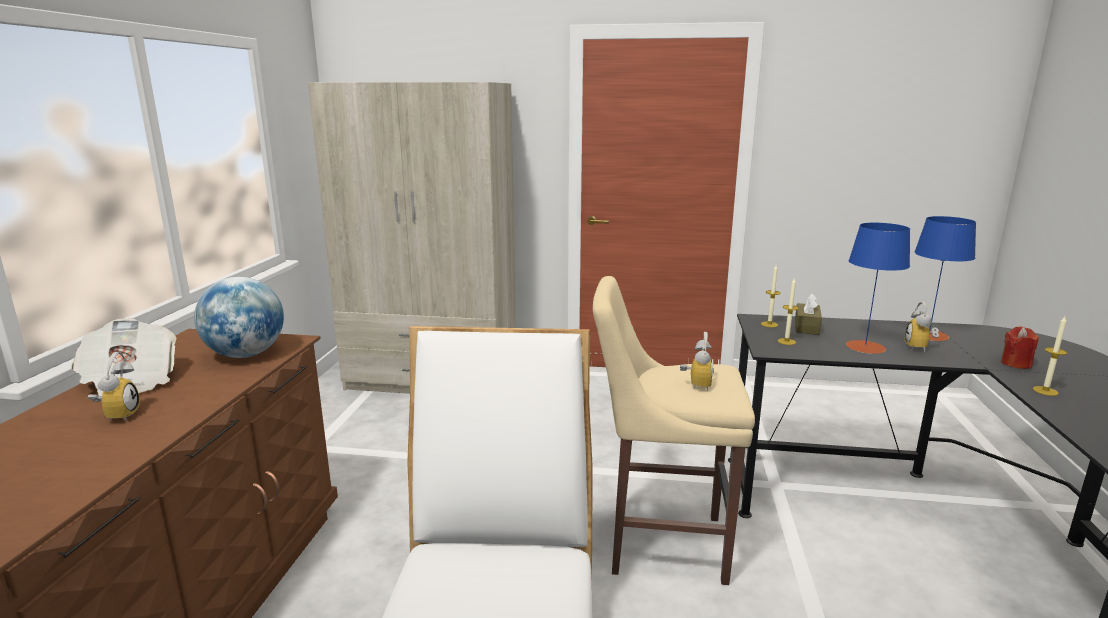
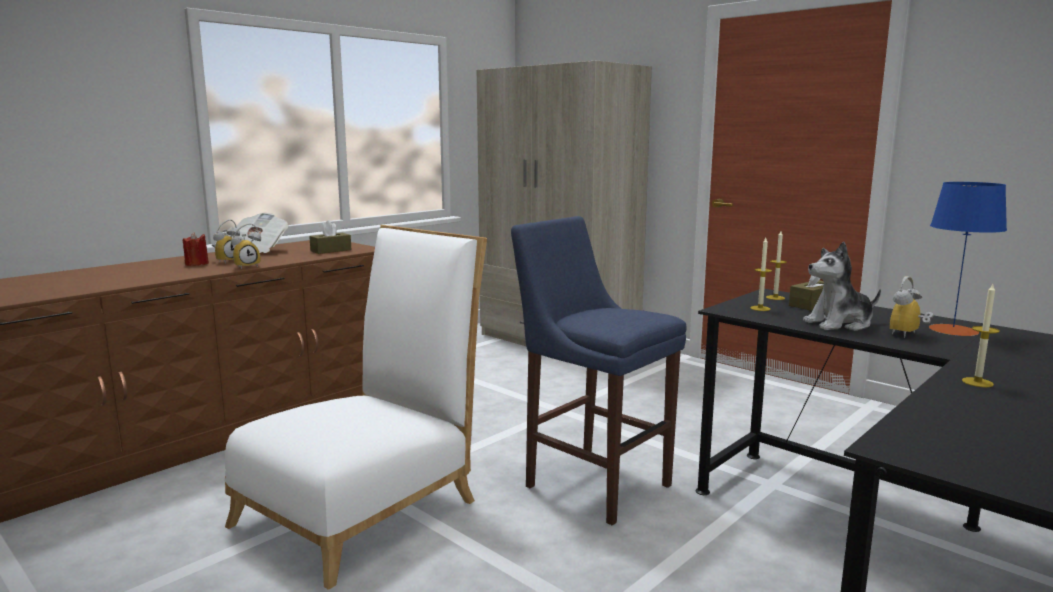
camera: 35 degrees right, 5 degrees down
globe [194,277,284,358] -> brown tissue box [309,220,351,254]
beige stool [593,276,755,585] -> blue stool [511,216,686,525]
alarm clock [680,332,714,390] -> alarm clock moved to [231,223,261,269]
blue table lamp [846,223,910,354] -> plush toy [803,242,881,331]
red candle [1001,327,1039,369] -> red candle moved to [183,232,209,266]

